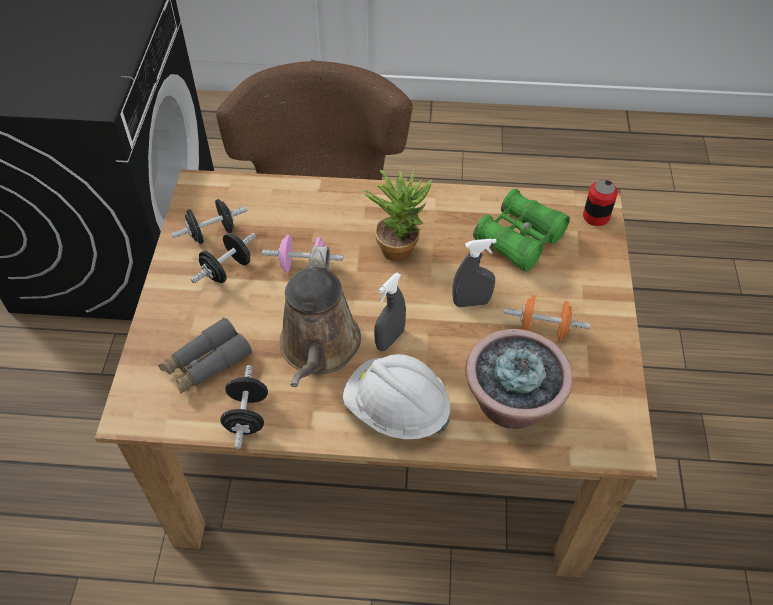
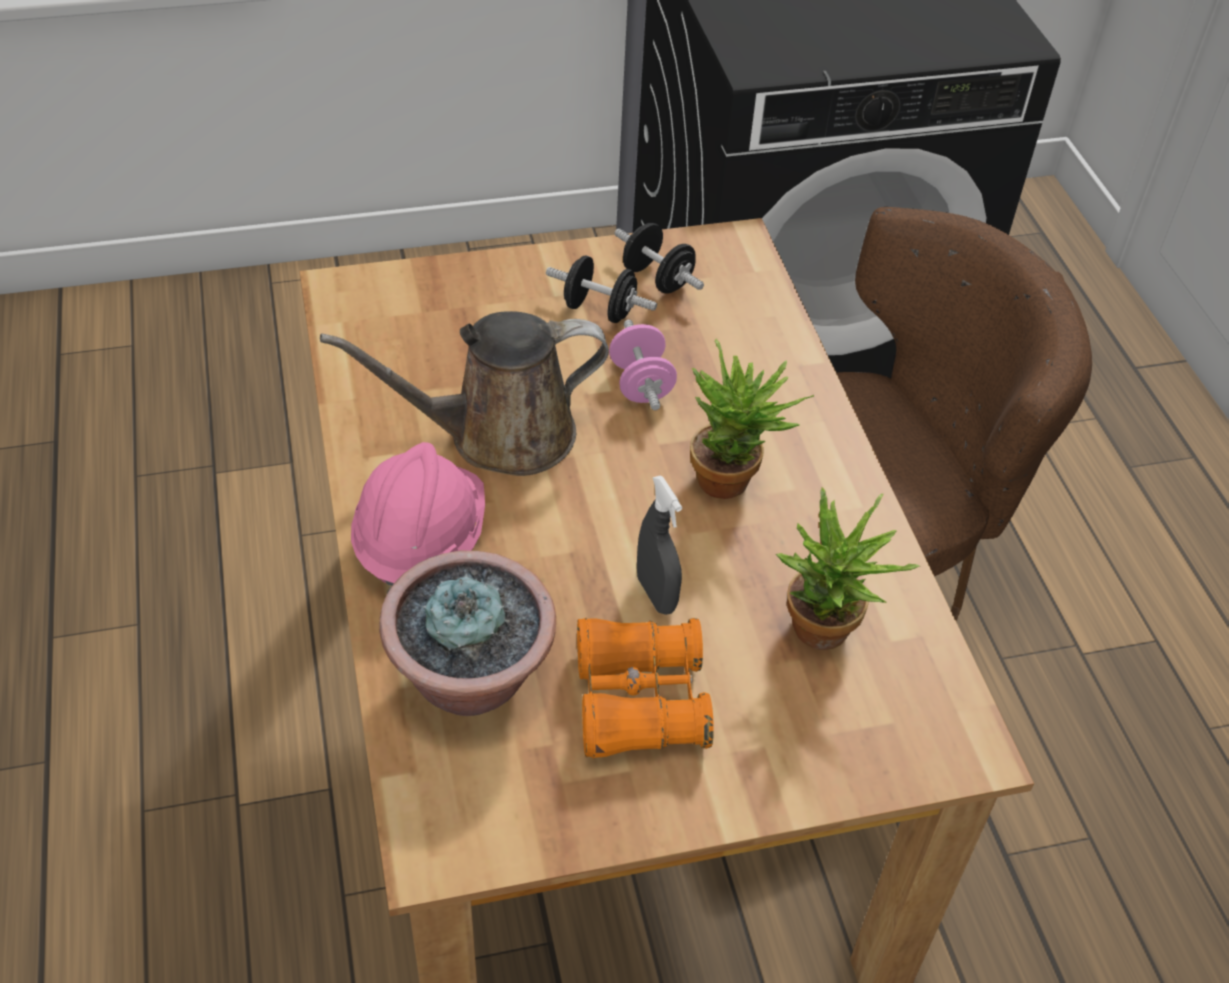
camera: 70 degrees right, 5 degrees down
grey binoculars [158,318,252,394] -> none
black dumbbell [220,365,268,449] -> none
white hard hat [343,354,451,439] -> pink hard hat [351,442,485,593]
grey spray bottle [374,273,406,351] -> none
green binoculars [473,189,570,272] -> potted plant [776,488,920,650]
orange dumbbell [503,295,590,340] -> orange binoculars [577,618,714,758]
can [583,180,618,226] -> none

